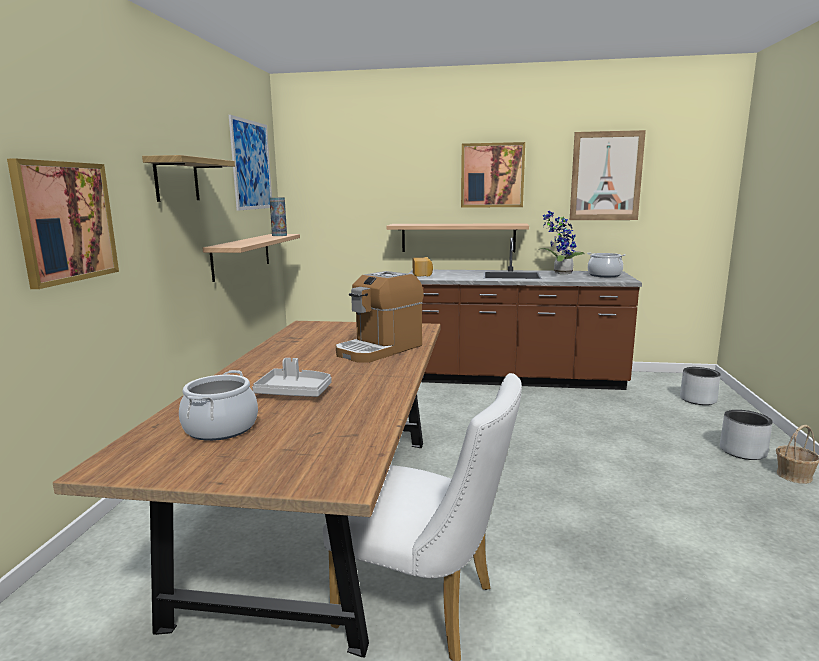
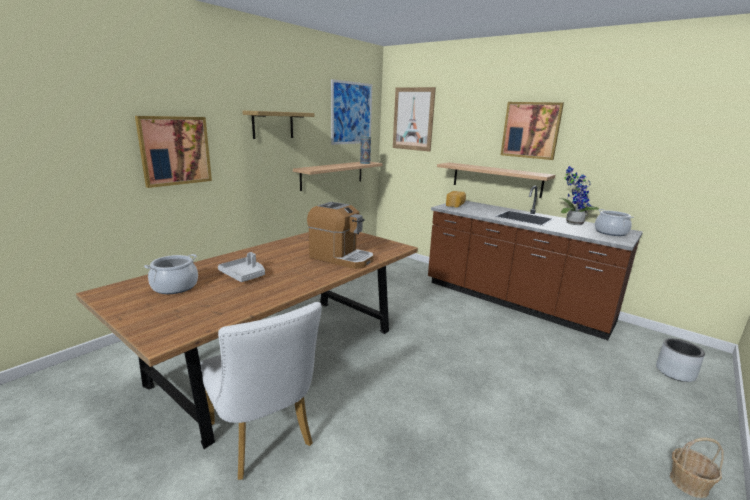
camera: 30 degrees right, 5 degrees up
coffee machine [336,271,424,363] -> coffee machine turned 135 degrees counterclockwise [307,202,374,269]
picture [570,130,646,220] -> picture moved to [393,87,436,152]
grey planter [720,410,773,460] -> none

